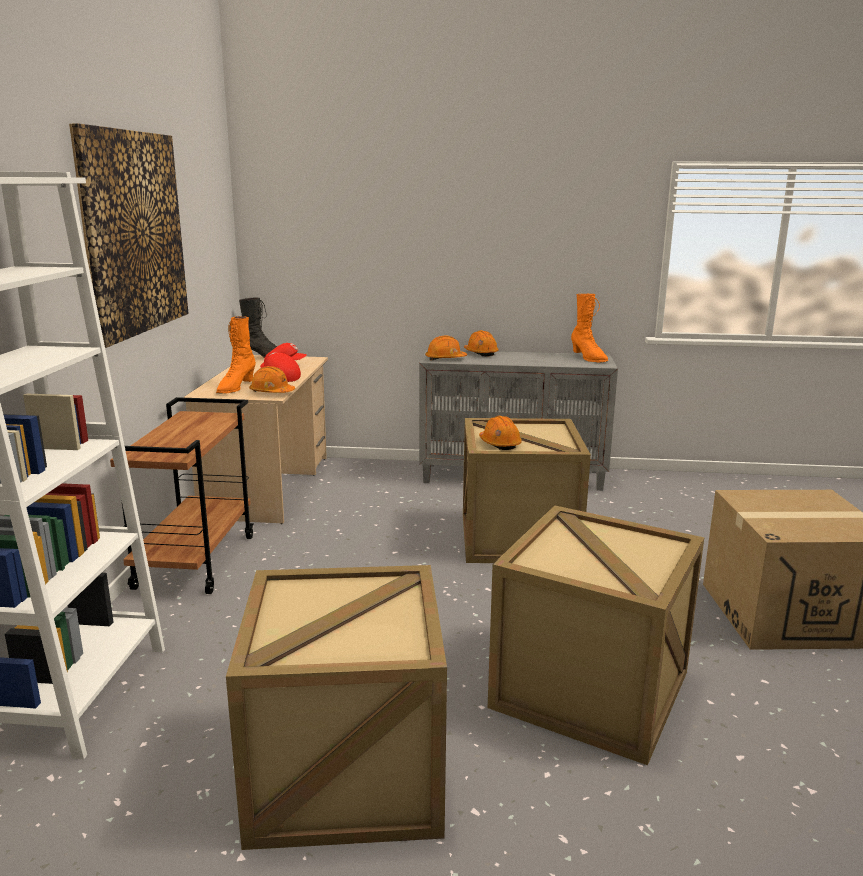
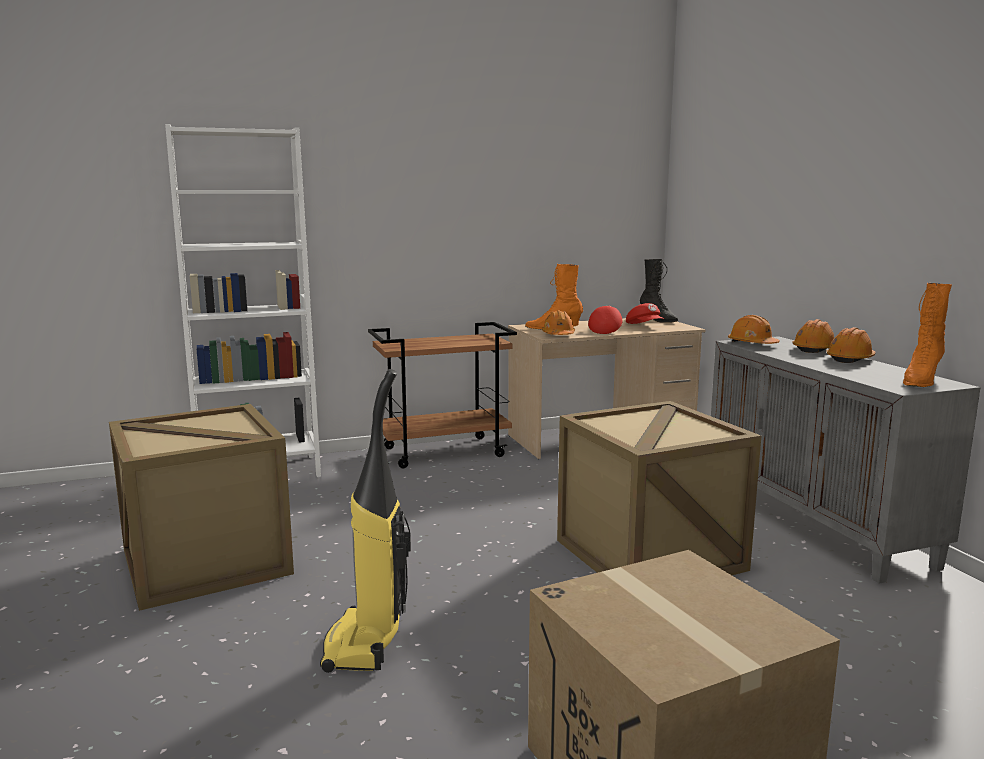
camera: 65 degrees right, 5 degrees down
picture [69,123,189,348] -> none
orange hard hat [479,416,522,450] -> orange hard hat moved to [826,327,876,363]
crate [488,505,704,765] -> vacuum cleaner [320,369,411,673]

